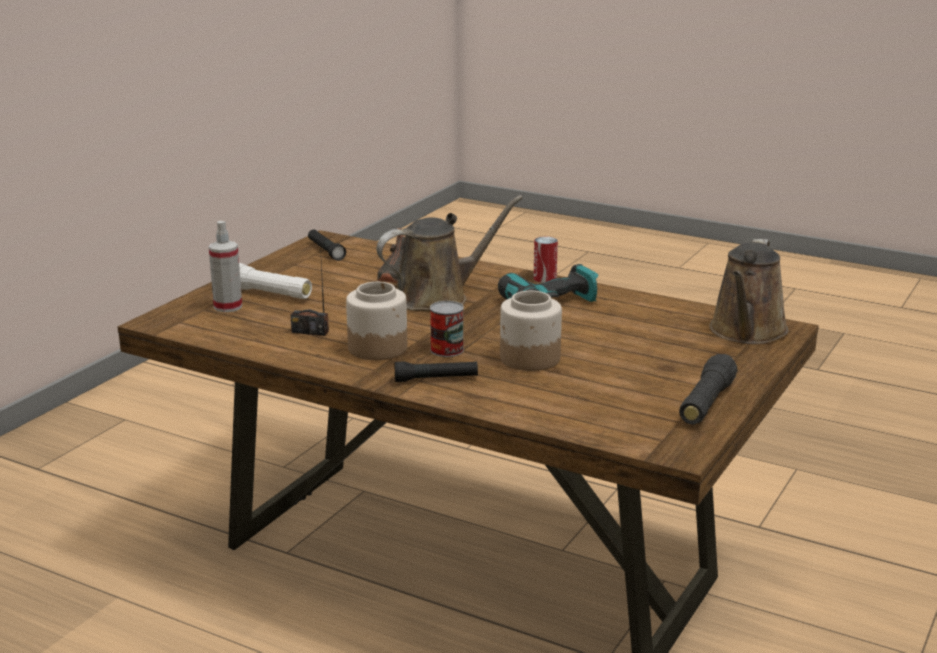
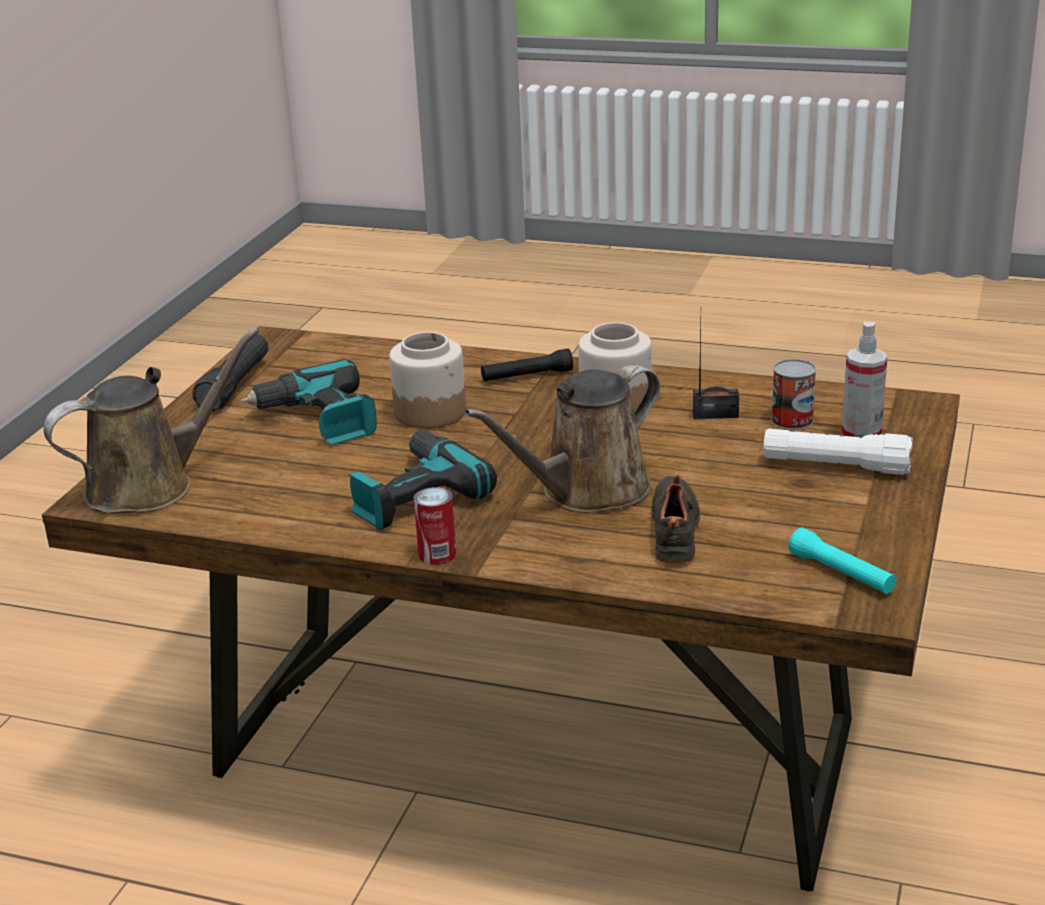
camera: 170 degrees right, 5 degrees up
black flashlight [308,229,346,261] -> turquoise flashlight [789,527,896,594]
can [430,301,464,357] -> can moved to [771,359,816,430]
brown watering can [709,239,789,344] -> brown watering can turned 45 degrees clockwise [44,328,259,514]
none -> power drill [241,359,377,445]

